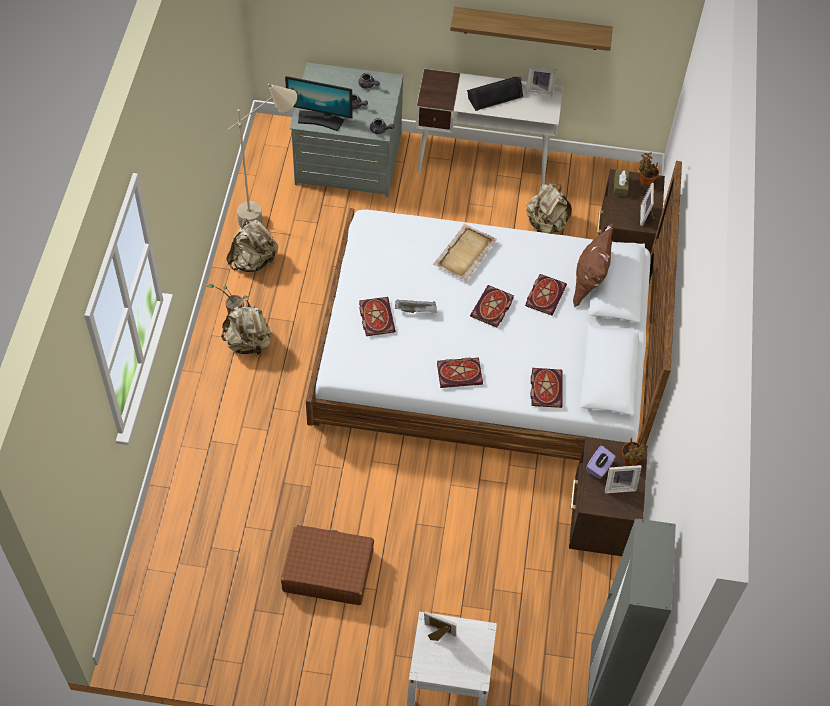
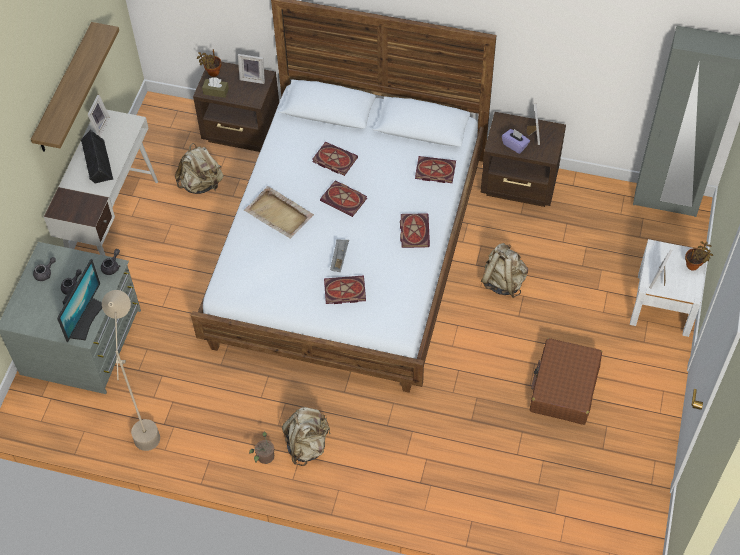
camera: 80 degrees left, 0 degrees up
beige backpack [226,218,278,272] -> beige backpack moved to [481,243,528,298]
brown pillow [573,223,613,307] -> none
potted plant [622,438,645,466] -> potted plant moved to [685,241,713,271]

